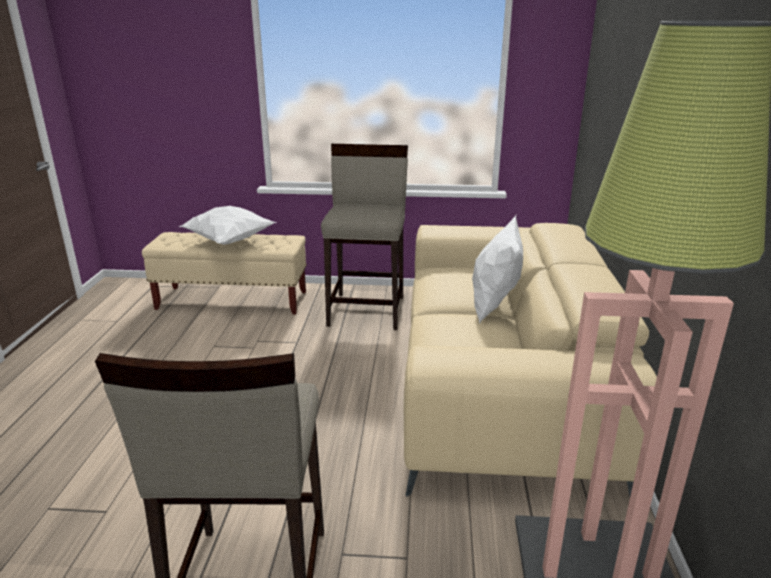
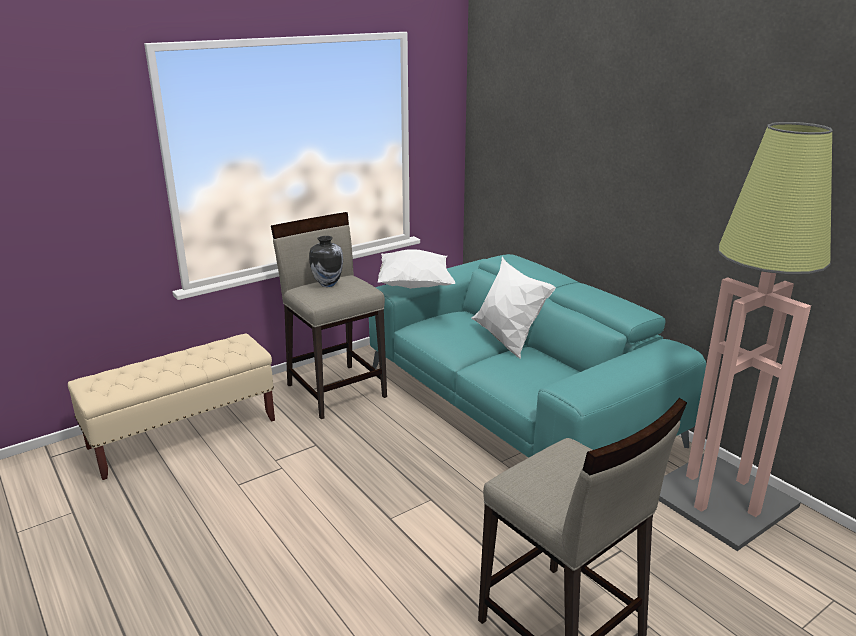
camera: 40 degrees left, 0 degrees up
white pillow [178,206,277,245] -> white pillow moved to [378,249,455,289]
beige sofa [404,223,657,497] -> turquoise sofa [369,254,706,458]
none -> vase [309,236,343,287]

